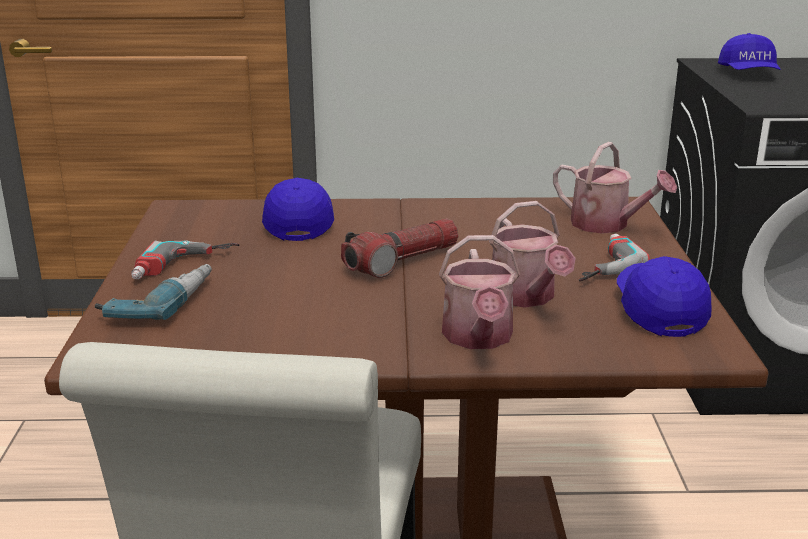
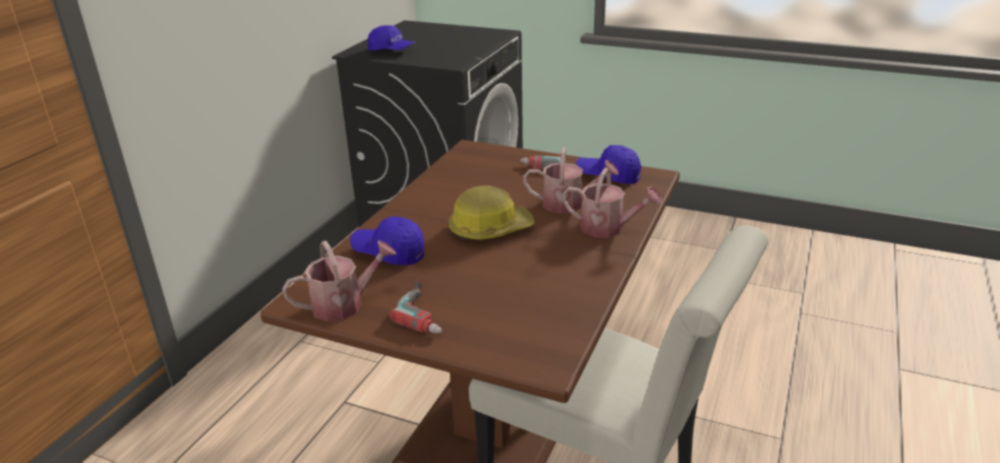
camera: 65 degrees left, 5 degrees up
power drill [95,264,212,320] -> none
flashlight [341,218,458,278] -> hard hat [449,186,535,240]
watering can [553,142,677,234] -> watering can moved to [282,240,396,321]

